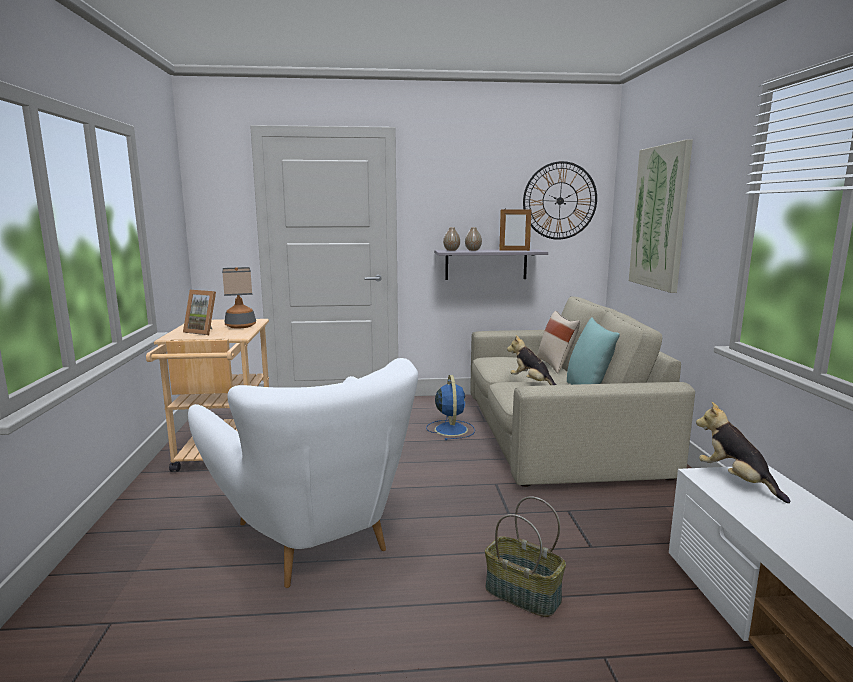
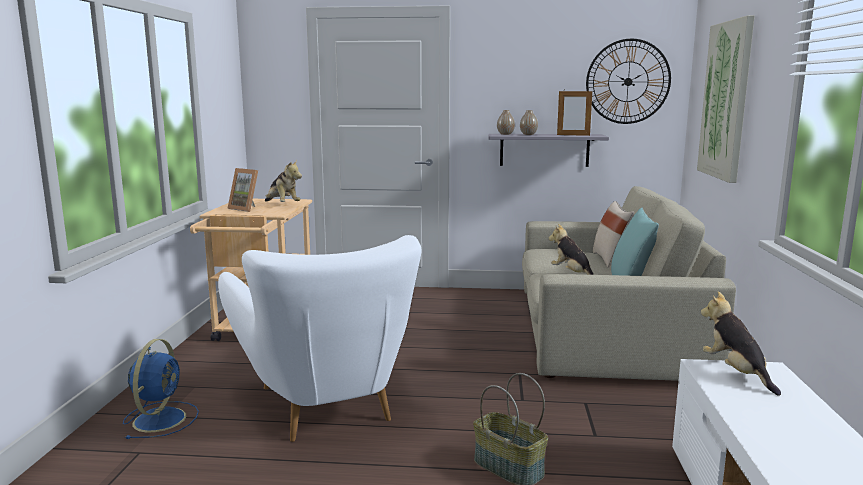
camera: 10 degrees right, 0 degrees up
table lamp [222,267,256,329] -> plush toy [265,160,302,202]
blue fan [426,375,475,440] -> blue fan moved to [123,339,199,439]

